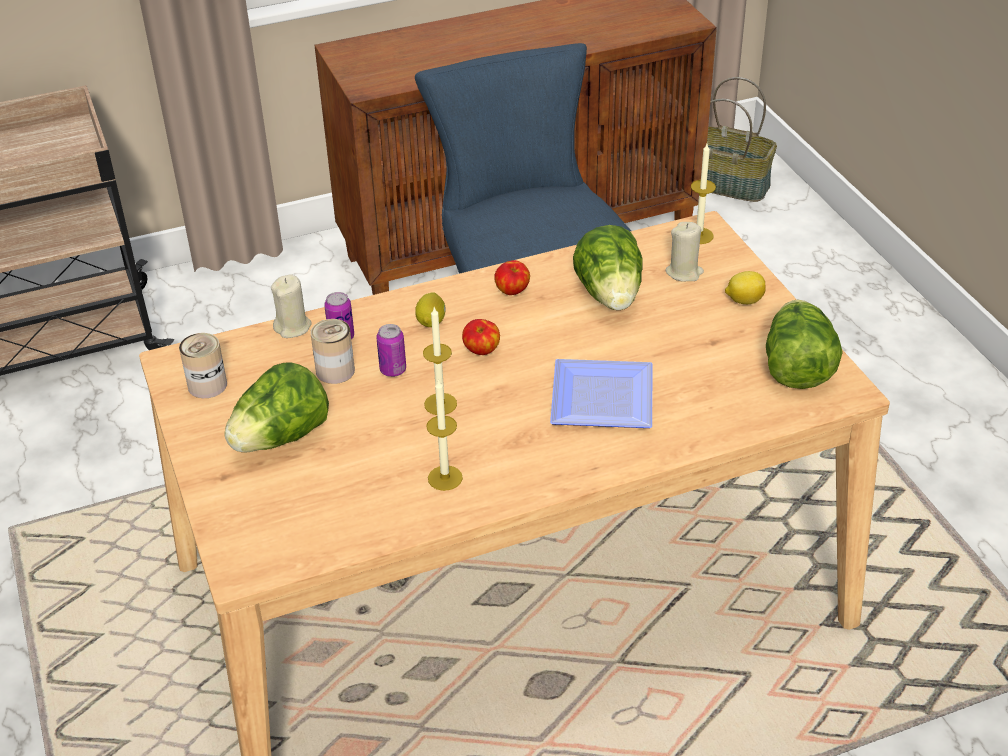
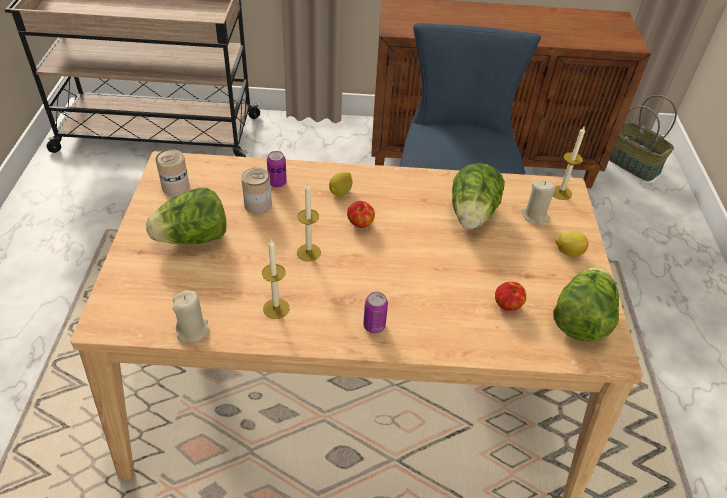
camera: 20 degrees right, 5 degrees up
beige candle [271,274,312,338] -> beige candle moved to [173,290,210,343]
can [376,324,406,377] -> can moved to [363,292,388,333]
apple [494,260,530,295] -> apple moved to [495,282,526,311]
plate [550,359,652,428] -> none

